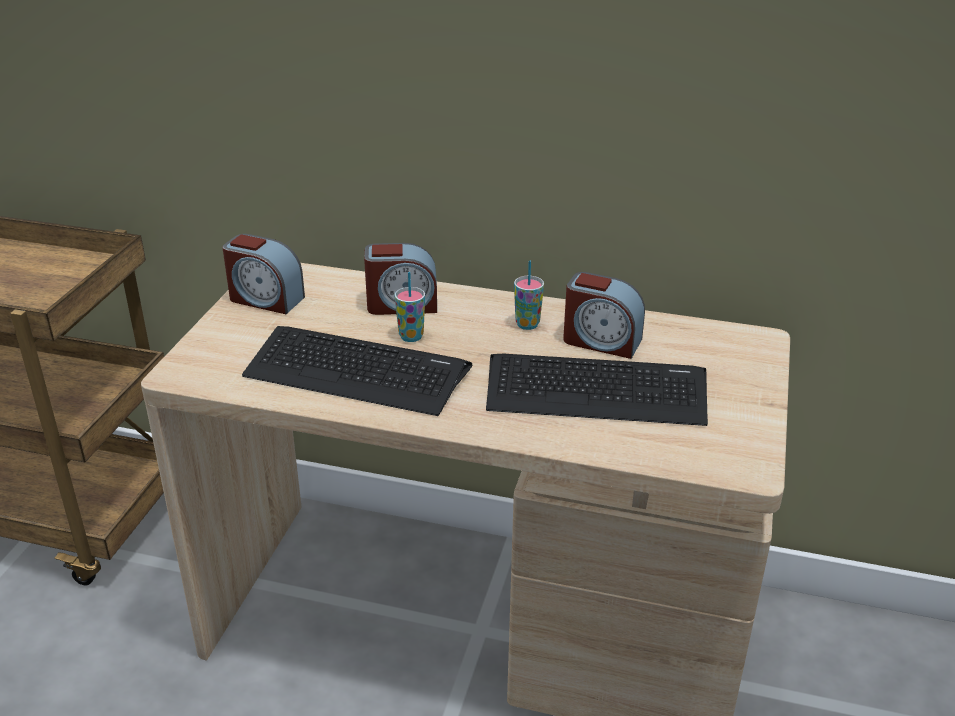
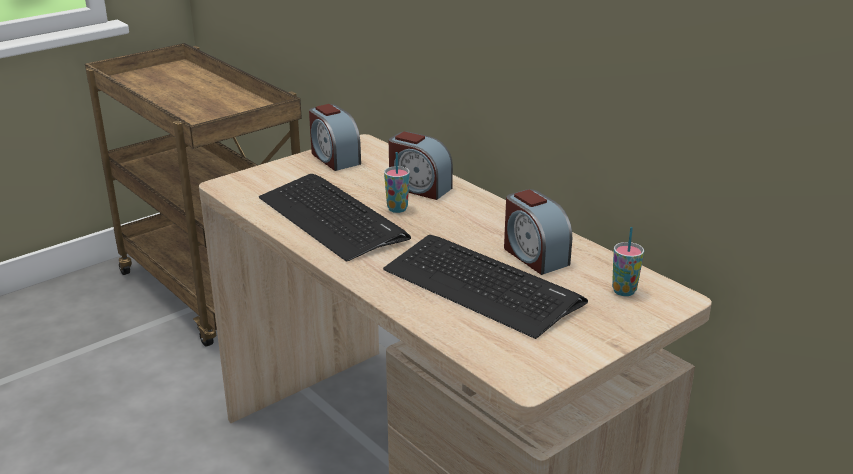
camera: 35 degrees right, 5 degrees down
cup [514,261,544,330] -> cup moved to [612,227,644,296]

